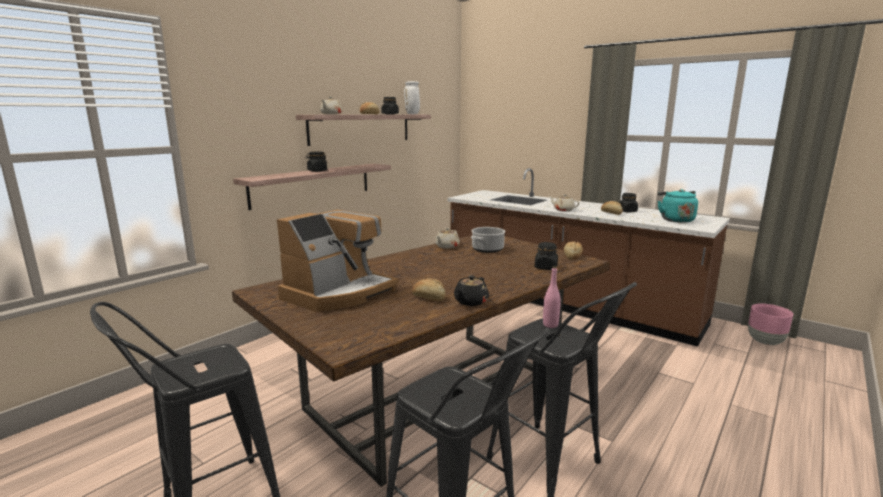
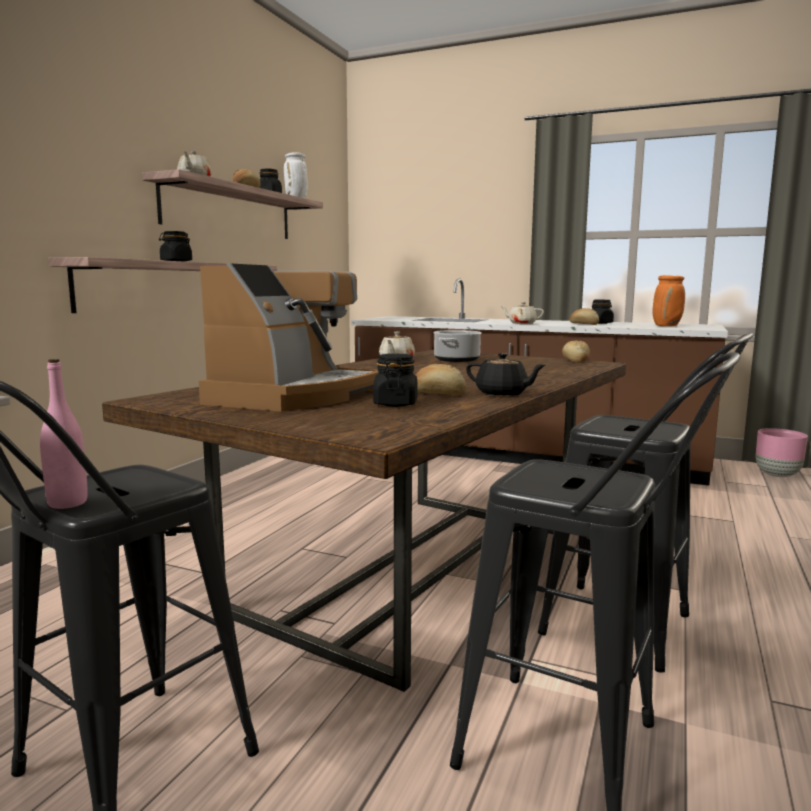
camera: 15 degrees left, 5 degrees down
black teapot [454,275,489,306] -> black teapot turned 75 degrees counterclockwise [466,353,545,396]
black jar [535,242,558,270] -> black jar moved to [373,354,417,407]
pink bottle [543,266,561,328] -> pink bottle moved to [40,359,88,509]
turquoise kettle [658,189,698,223] -> orange vase [652,275,685,326]

